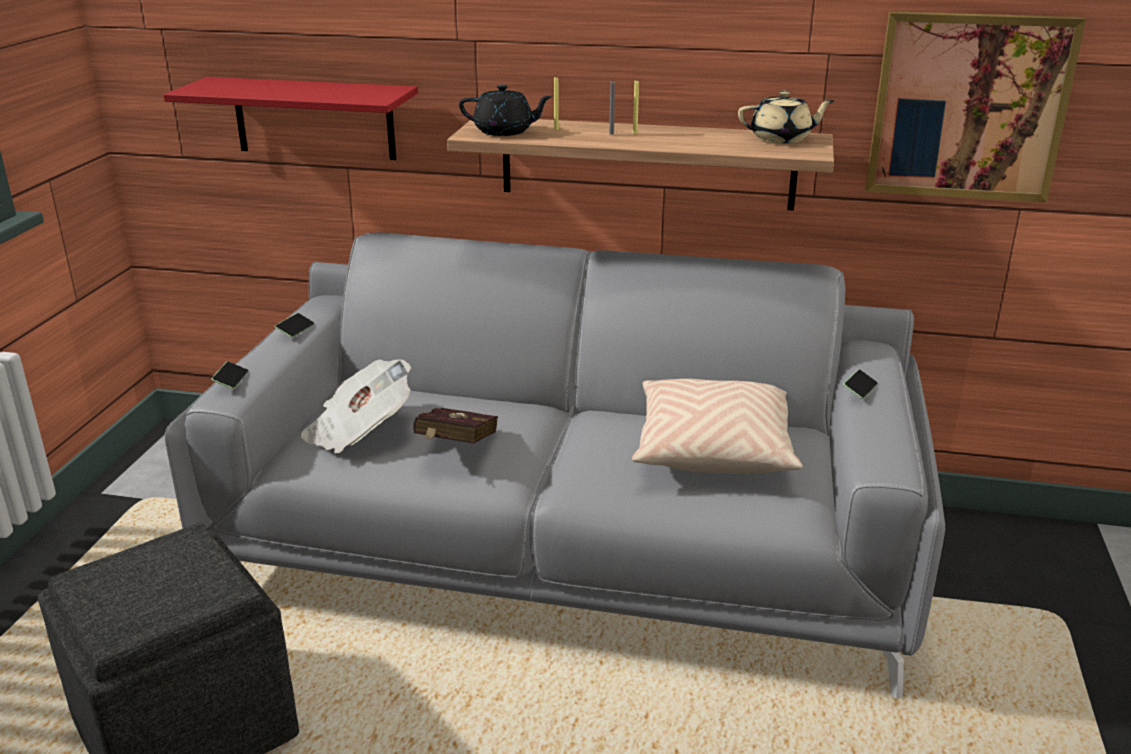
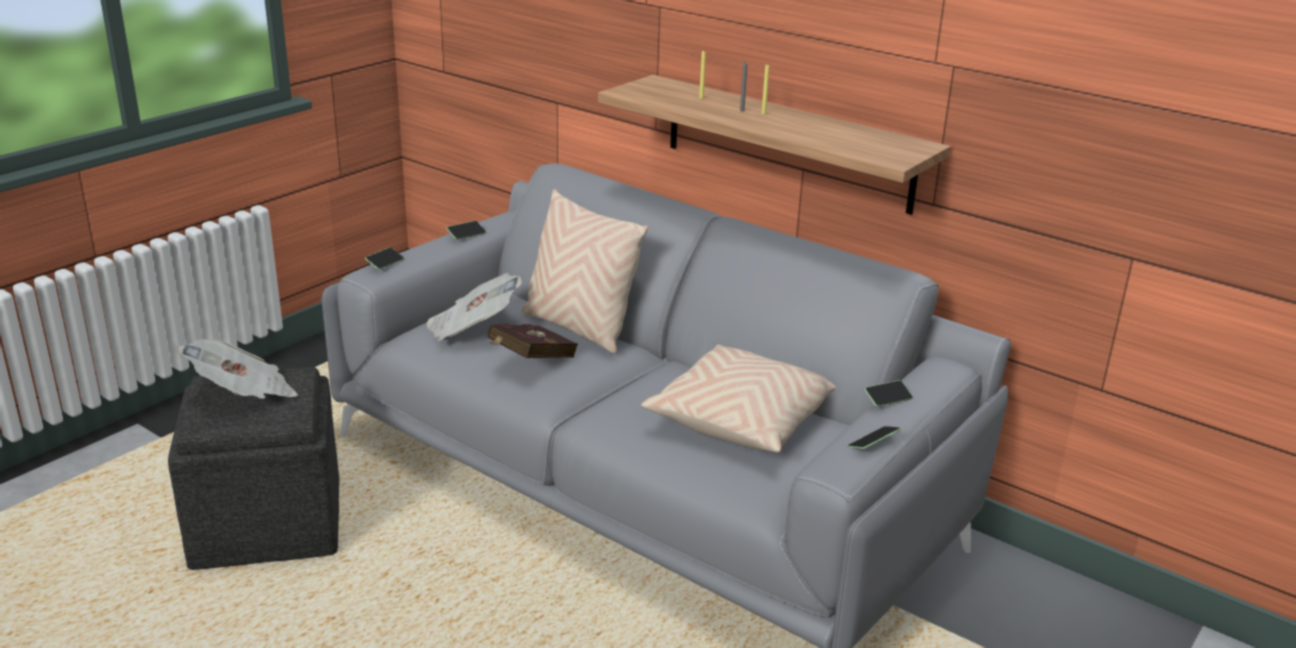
camera: 25 degrees right, 0 degrees up
red shelf [164,77,418,160] -> none
black teapot [459,85,553,136] -> none
beige teapot [738,91,835,143] -> none
picture [866,11,1086,203] -> none
none -> newspaper [178,339,298,399]
none -> beige pillow [522,189,648,353]
none -> phone [848,426,901,449]

